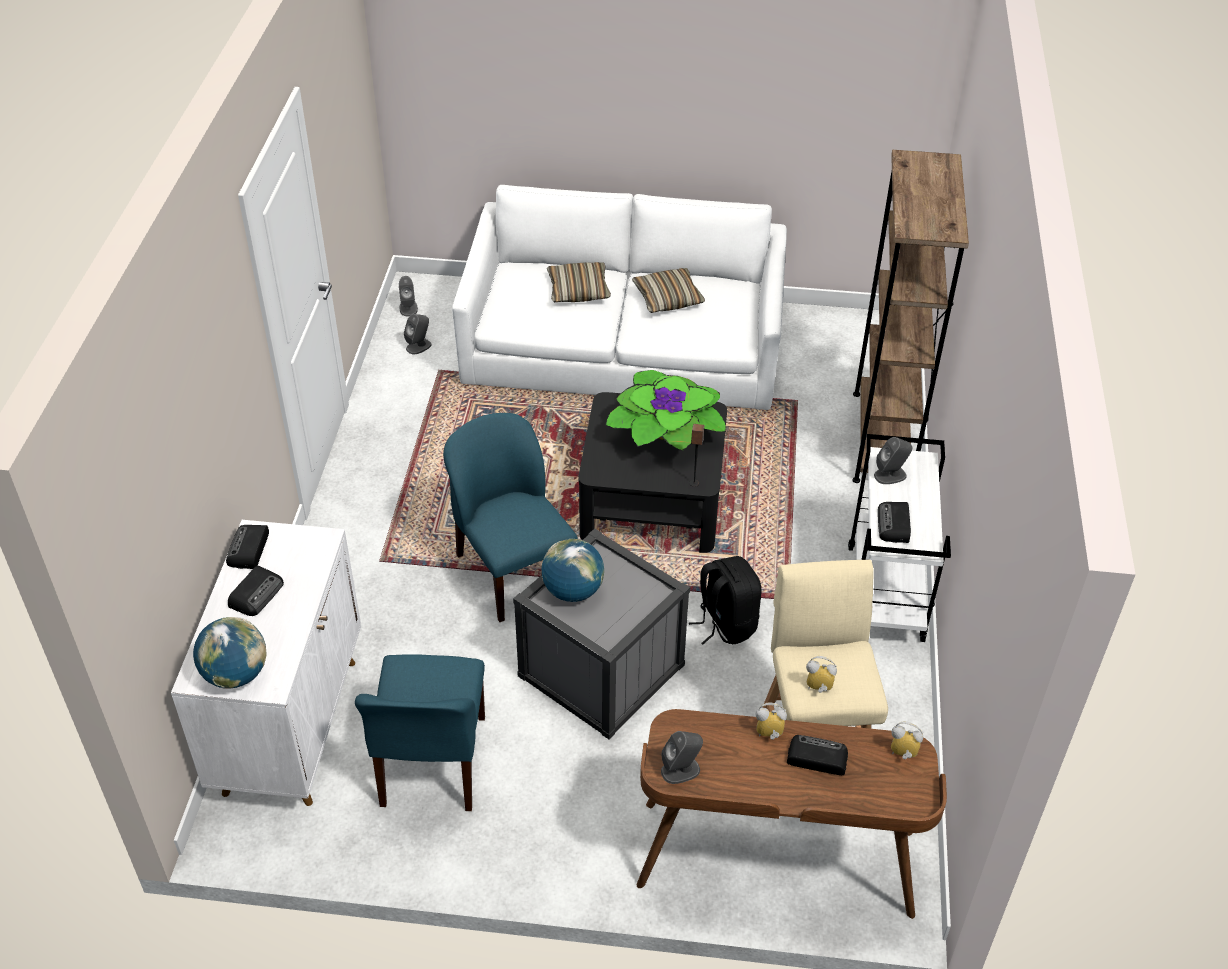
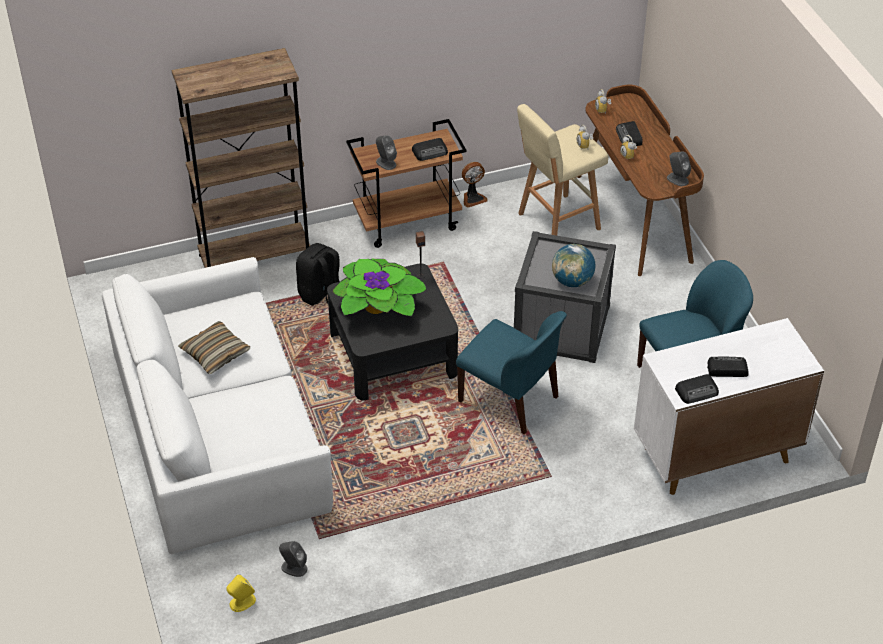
camera: 115 degrees left, 0 degrees up
globe [193,617,266,689] -> none
grey speaker [399,276,418,316] -> yellow speaker [226,575,256,612]
blue chair [443,413,578,622] -> blue chair turned 90 degrees counterclockwise [456,311,567,434]
pillow [547,262,611,302] -> none
black backpack [689,556,762,644] -> black backpack moved to [296,243,340,306]
white cart [848,434,951,642] -> brown cart [346,119,467,248]
none -> fan [462,162,488,208]

